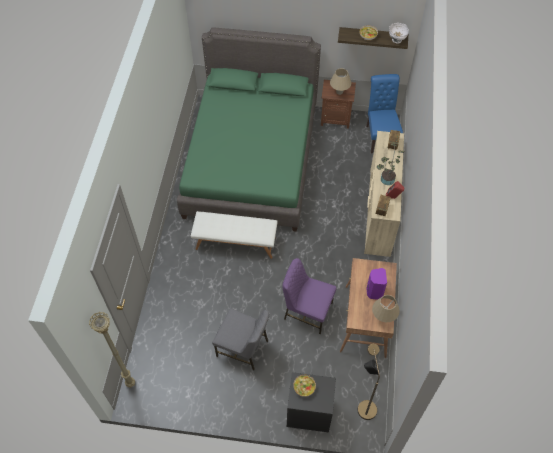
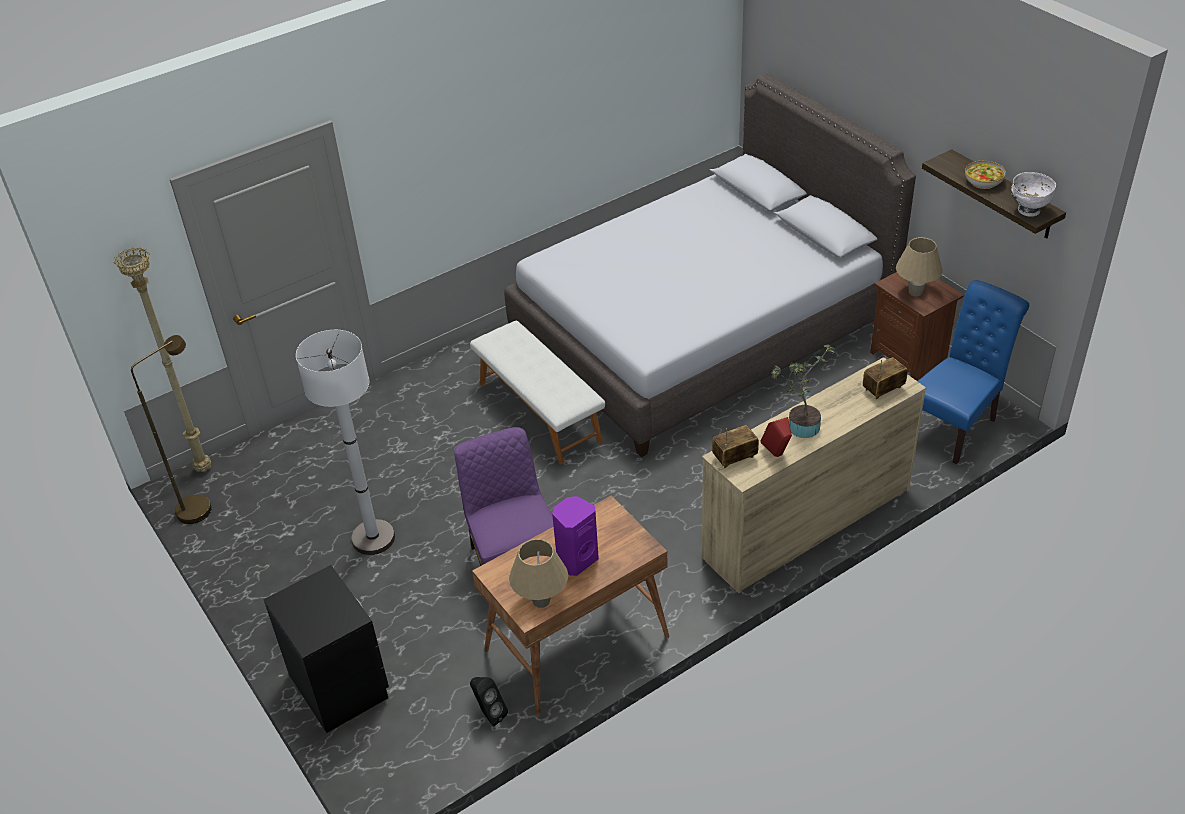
camera: 50 degrees right, 15 degrees down
green bed [177,27,321,232] -> grey bed [504,74,916,457]
grey chair [212,308,270,370] -> white floor lamp [296,330,395,555]
bowl [293,375,316,397] -> none
brown floor lamp [358,344,380,420] -> brown floor lamp moved to [131,335,212,524]

